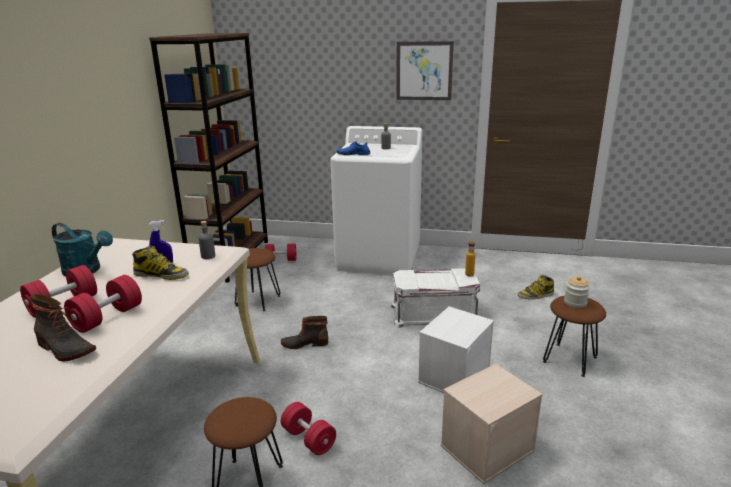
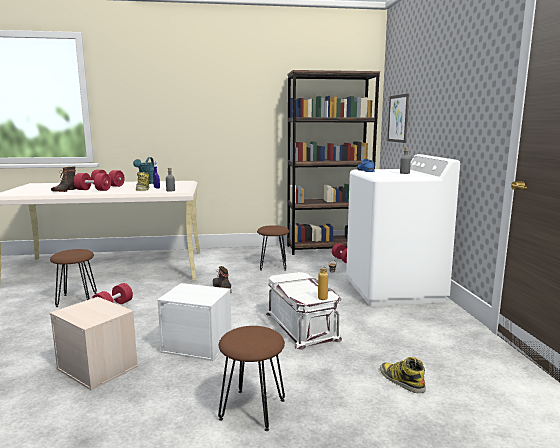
camera: 70 degrees right, 10 degrees down
picture [396,41,454,100] -> picture moved to [387,93,409,143]
jar [564,276,590,308] -> none

